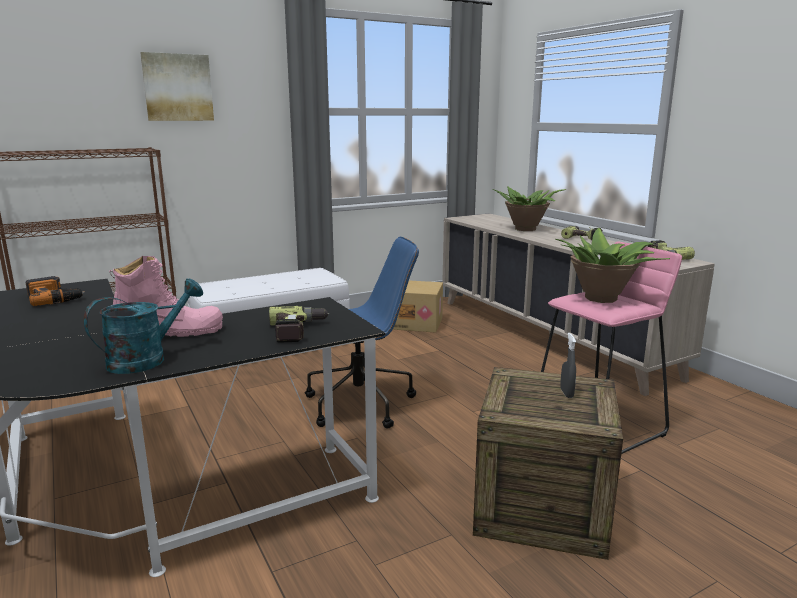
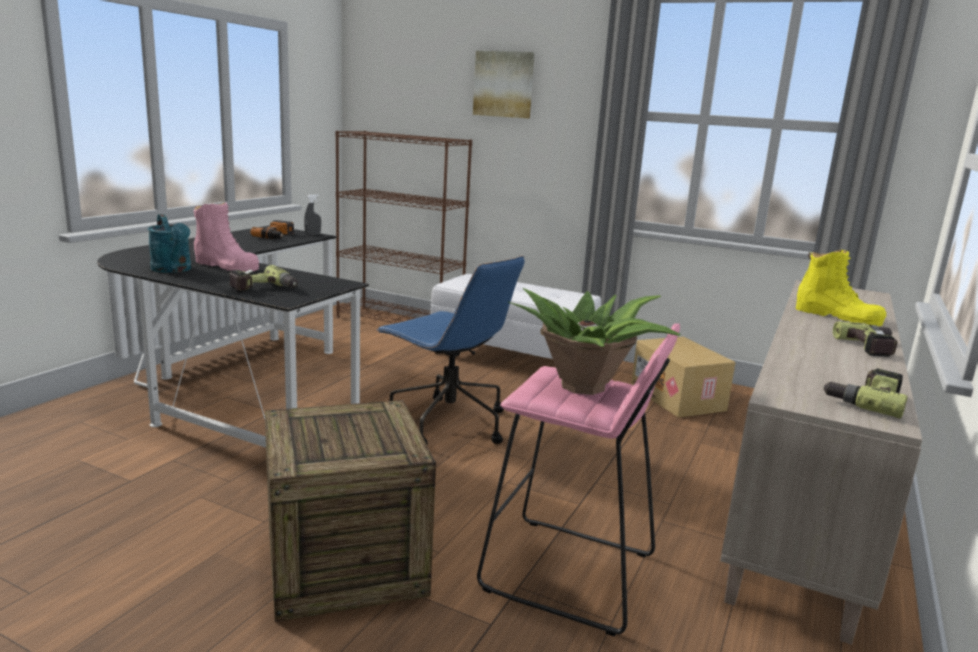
camera: 55 degrees right, 0 degrees up
turquoise watering can [84,279,203,374] -> turquoise watering can turned 45 degrees clockwise [148,214,191,273]
potted plant [493,186,566,231] -> yellow boot [796,249,886,326]
grey spray bottle [560,333,576,398] -> grey spray bottle moved to [304,194,321,235]

